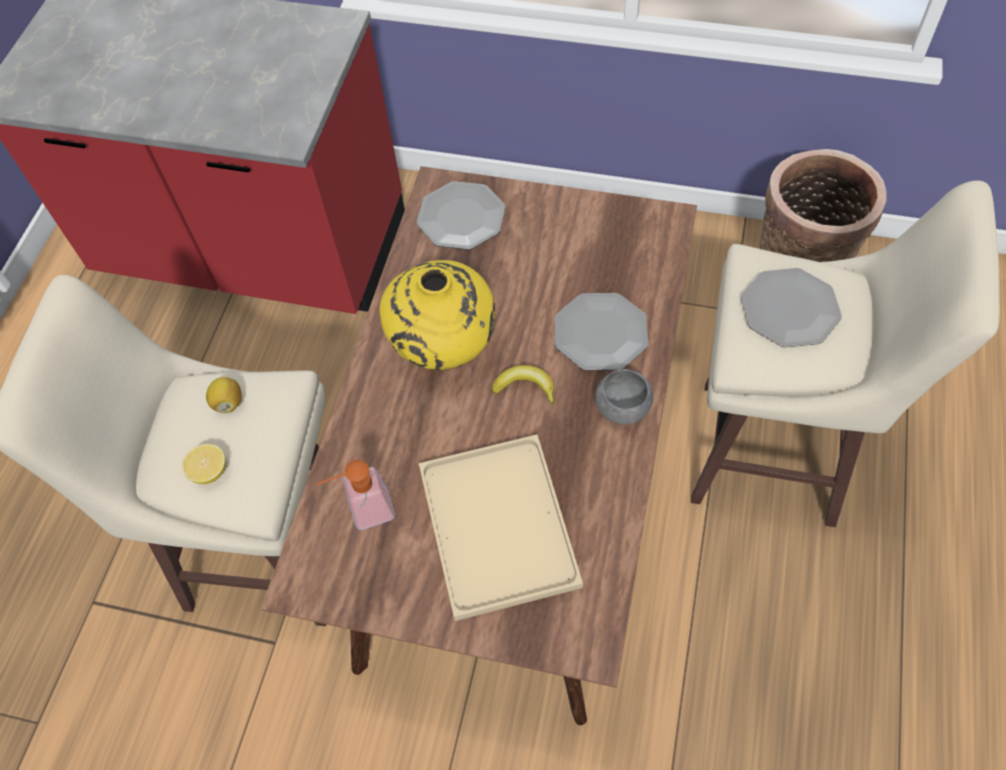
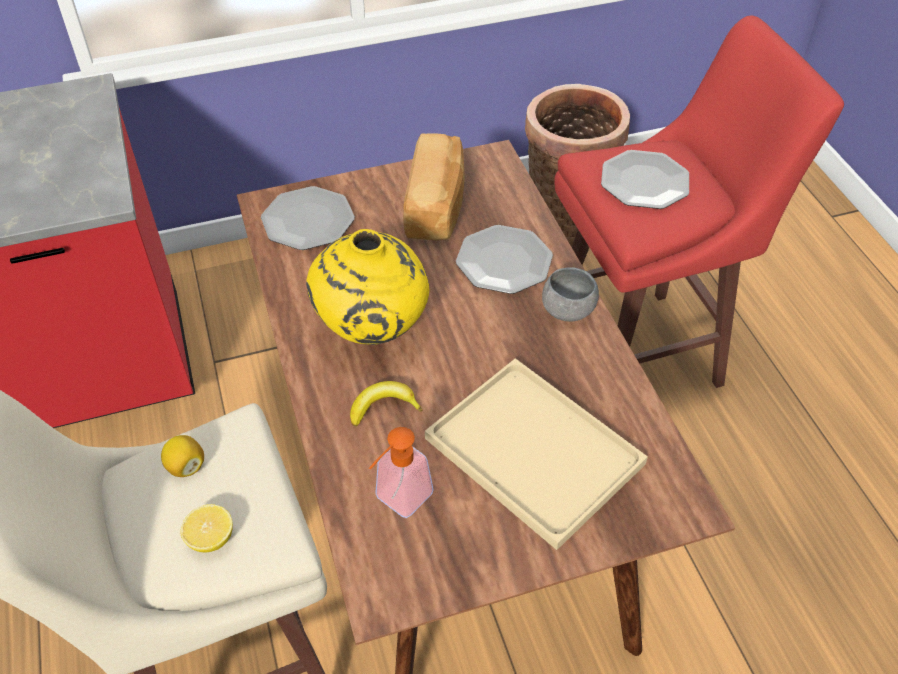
camera: 35 degrees left, 10 degrees down
banana [492,365,554,406] -> banana moved to [350,381,422,426]
beige stool [691,180,1000,527] -> red stool [554,15,844,388]
none -> bread [403,133,464,240]

